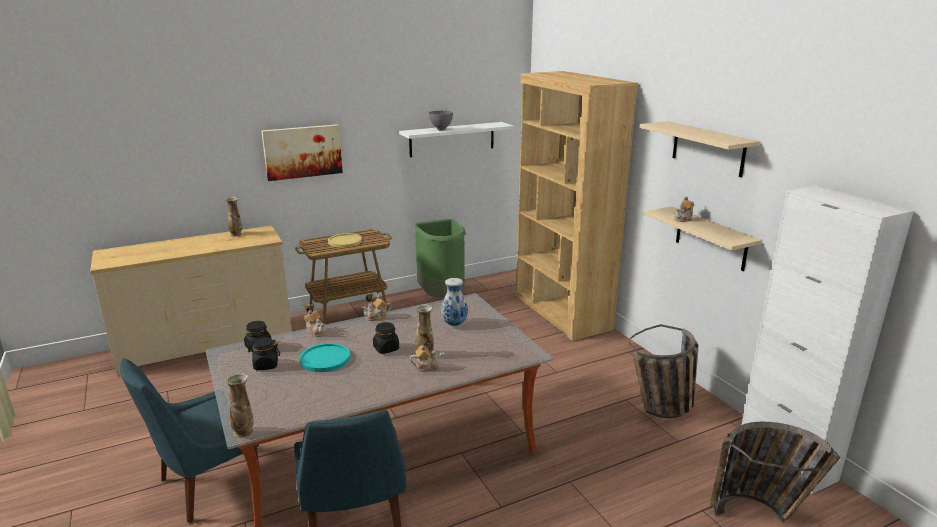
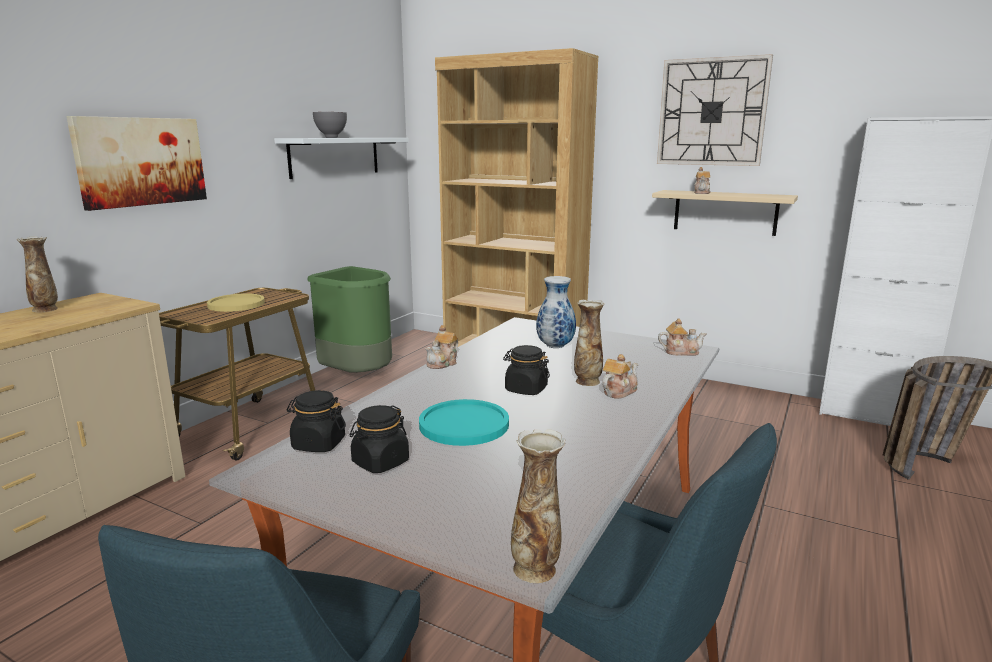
camera: 35 degrees left, 5 degrees down
teapot [305,310,326,337] -> teapot moved to [658,318,706,356]
basket [629,324,698,418] -> none
beige shelf [640,121,760,177] -> wall clock [657,54,773,166]

